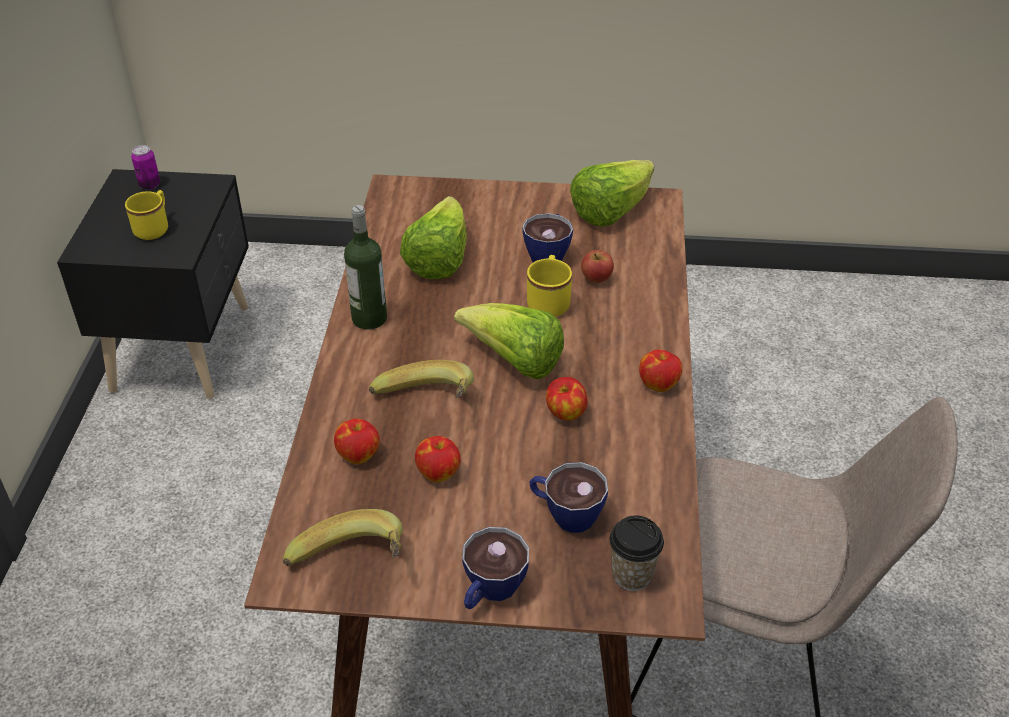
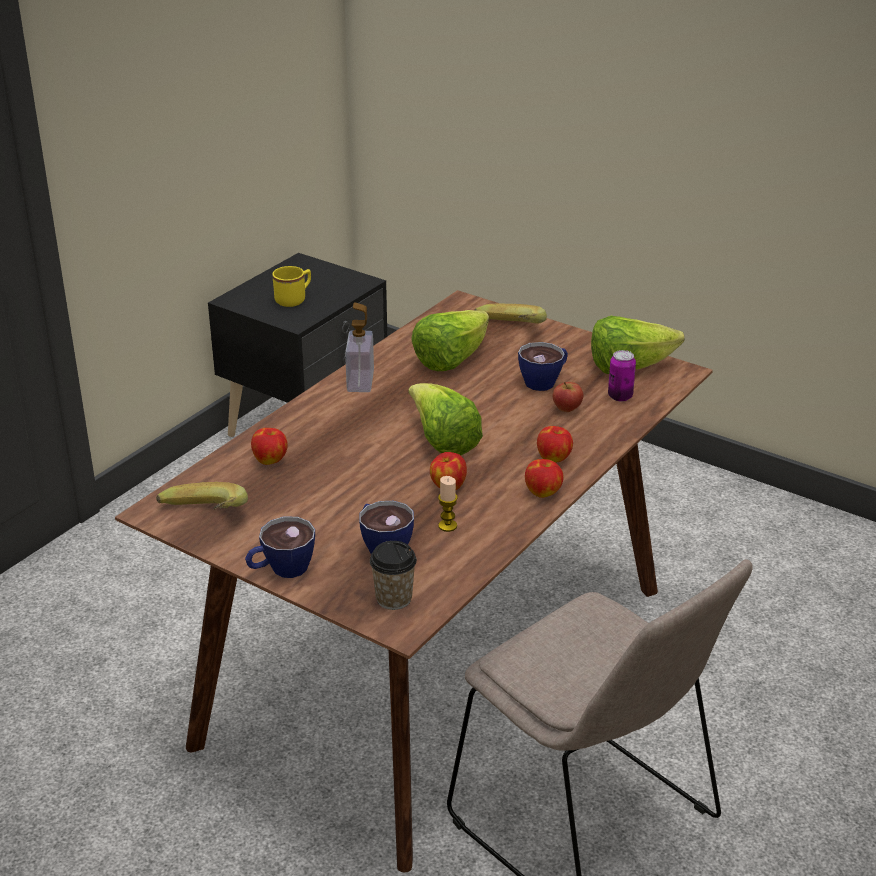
camera: 30 degrees right, 10 degrees down
can [131,145,160,190] -> can moved to [608,350,636,402]
bottle [344,205,387,330] -> soap dispenser [345,302,374,392]
banana [369,360,474,399] -> banana moved to [475,304,547,324]
apple [415,436,461,483] -> apple moved to [537,426,573,463]
yellow mug [527,255,572,317] -> none
none -> candle [438,476,458,532]

